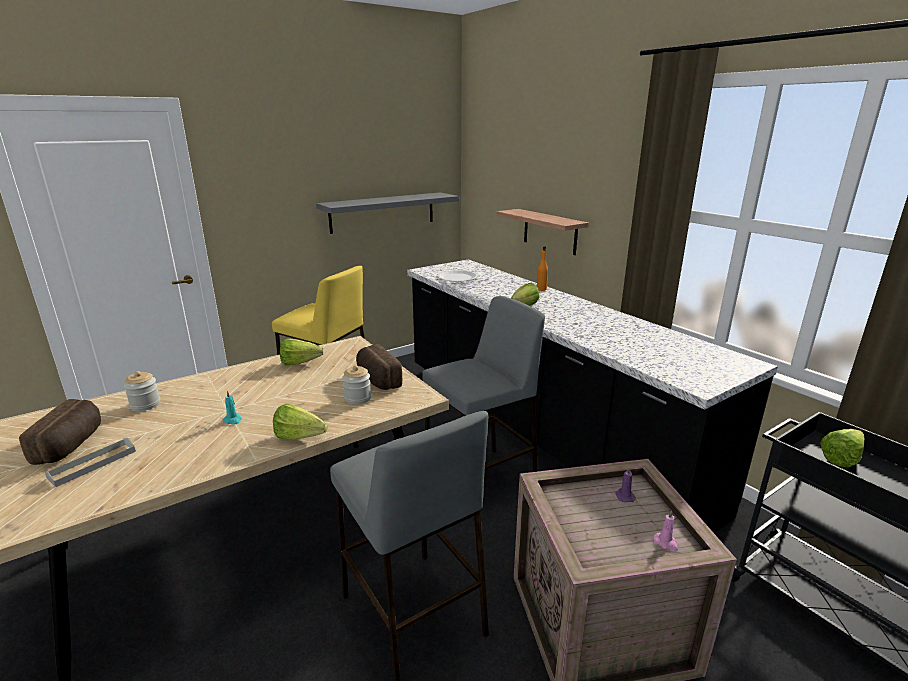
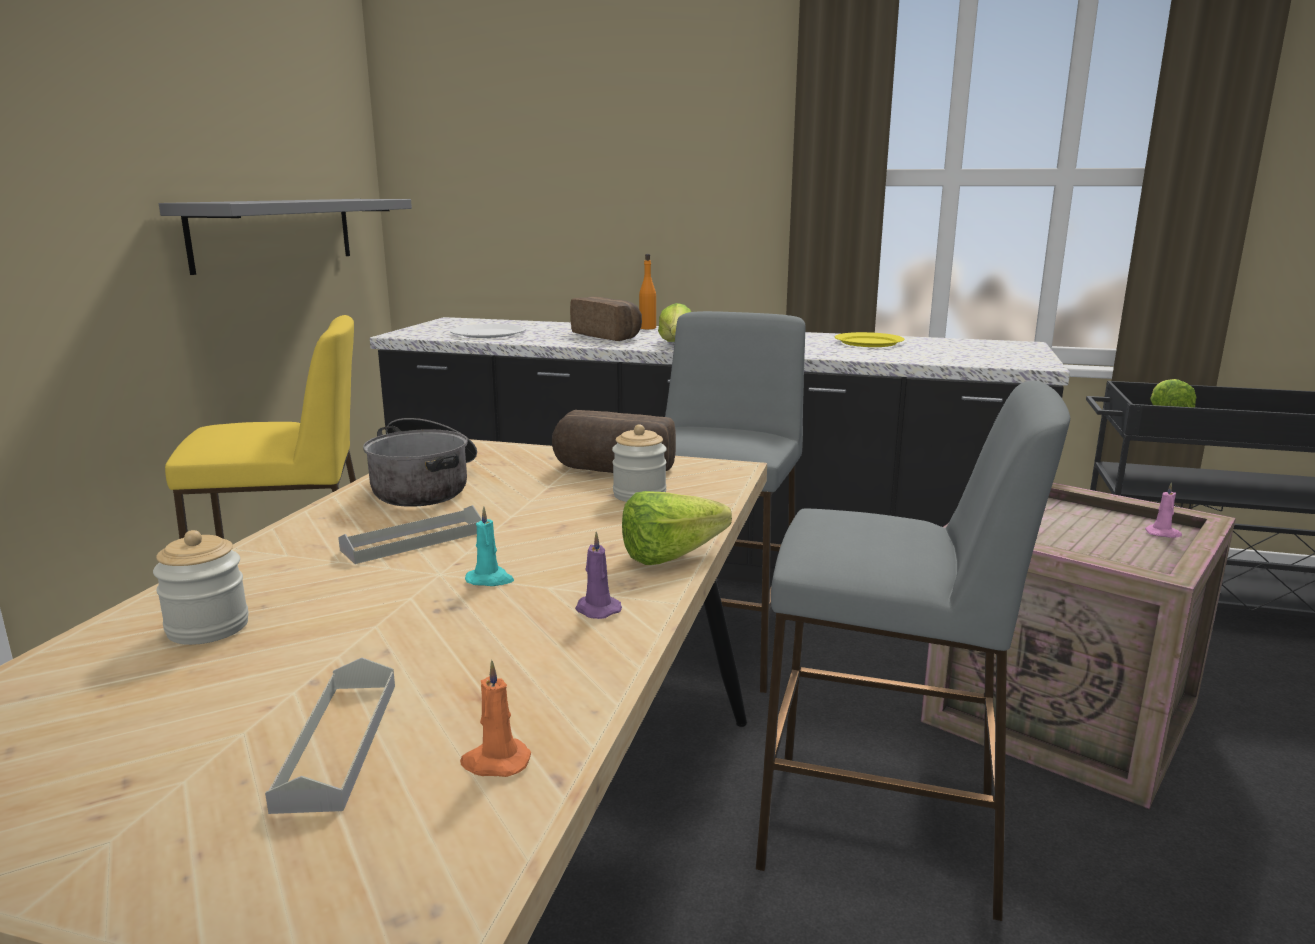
camera: 40 degrees left, 5 degrees down
bread [19,399,101,465] -> bread moved to [570,297,642,341]
lettuce [280,339,324,365] -> cooking pot [363,418,477,507]
shelf [496,209,589,255] -> none
purple candle [616,467,636,503] -> purple candle moved to [575,532,622,619]
none -> grey tray [338,505,482,564]
none -> orange candle [460,660,531,777]
none -> yellow plate [835,332,904,347]

